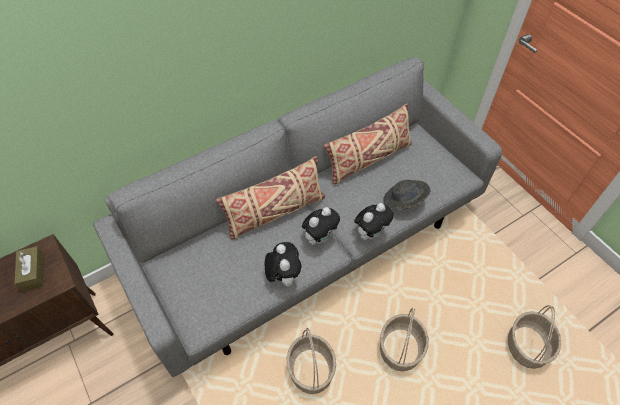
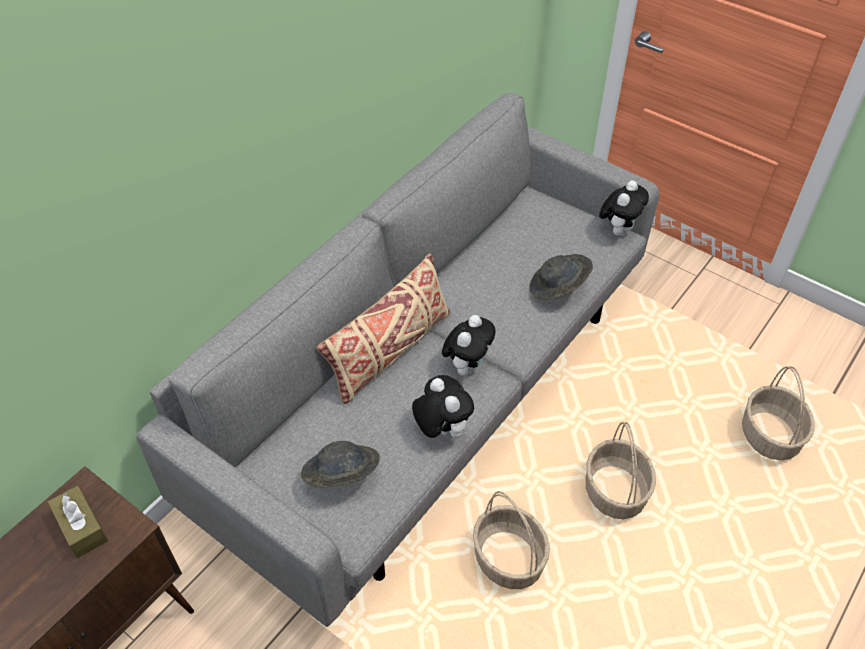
camera: 20 degrees left, 5 degrees down
beige pillow [324,103,412,184] -> none
plush toy [354,203,394,240] -> plush toy moved to [599,180,649,236]
none -> grey hat [301,441,380,487]

